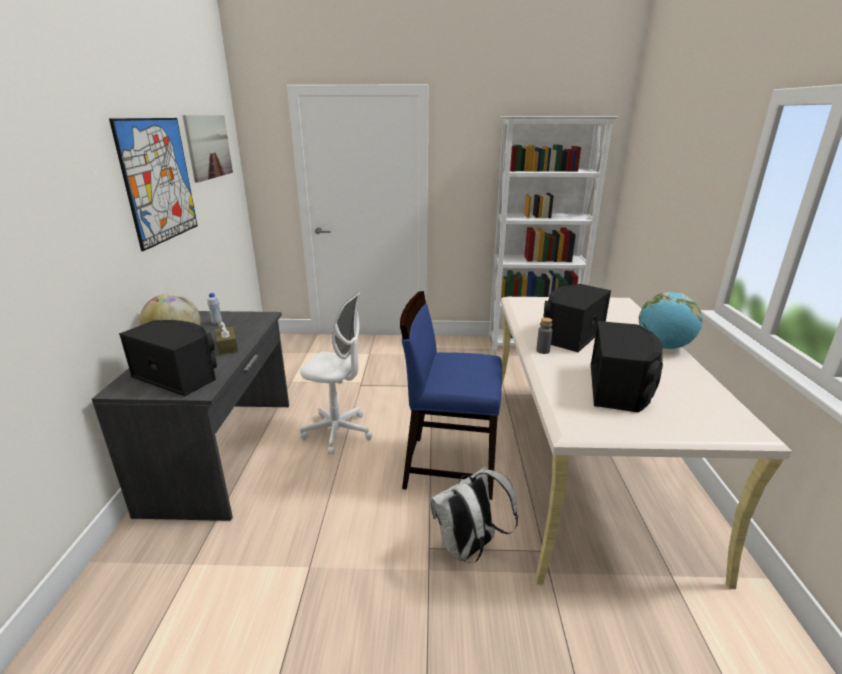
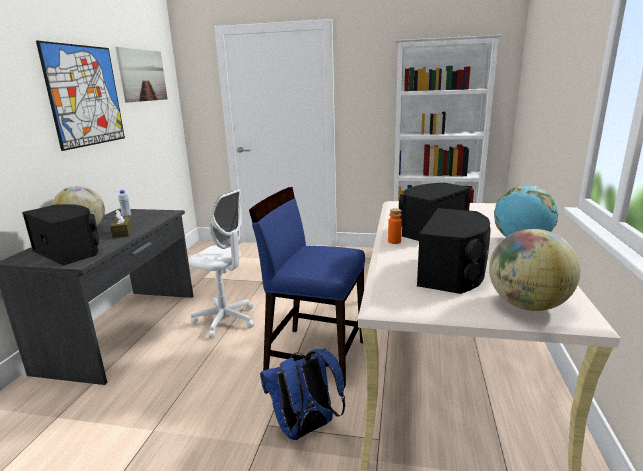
camera: 10 degrees right, 5 degrees down
white backpack [430,466,518,563] -> blue backpack [260,348,345,440]
grey bottle [536,318,552,354] -> orange bottle [388,208,402,244]
none -> globe [489,229,580,311]

